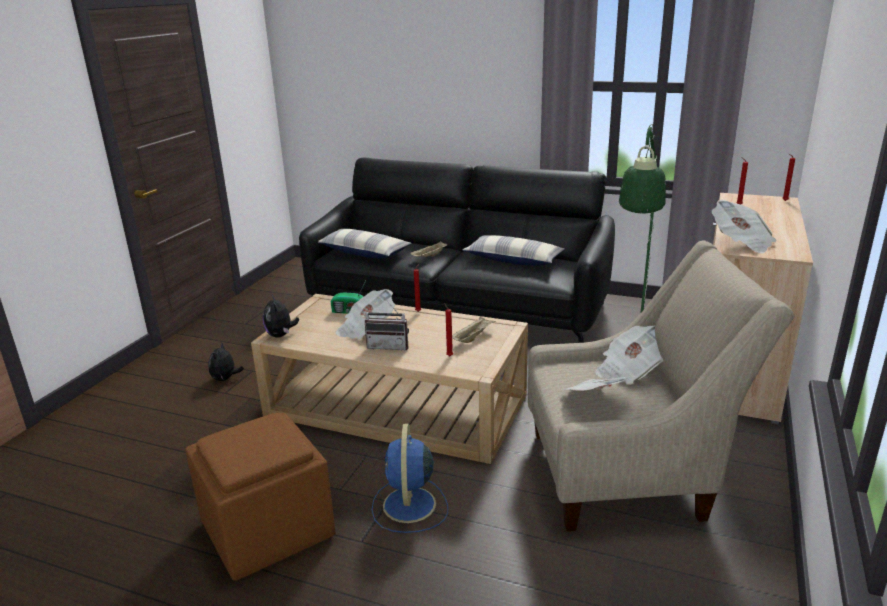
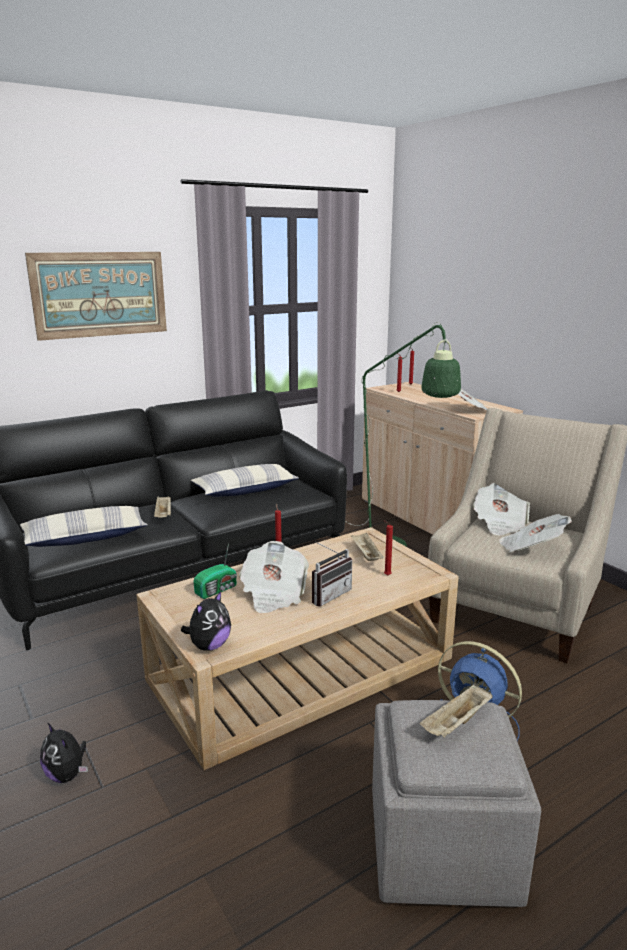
camera: 55 degrees left, 5 degrees down
brown ottoman [185,413,336,581] -> grey ottoman [372,700,541,907]
plush toy [263,294,299,338] -> plush toy turned 75 degrees counterclockwise [181,591,231,651]
none -> picture [25,252,167,341]
none -> beige tray [420,683,493,738]

